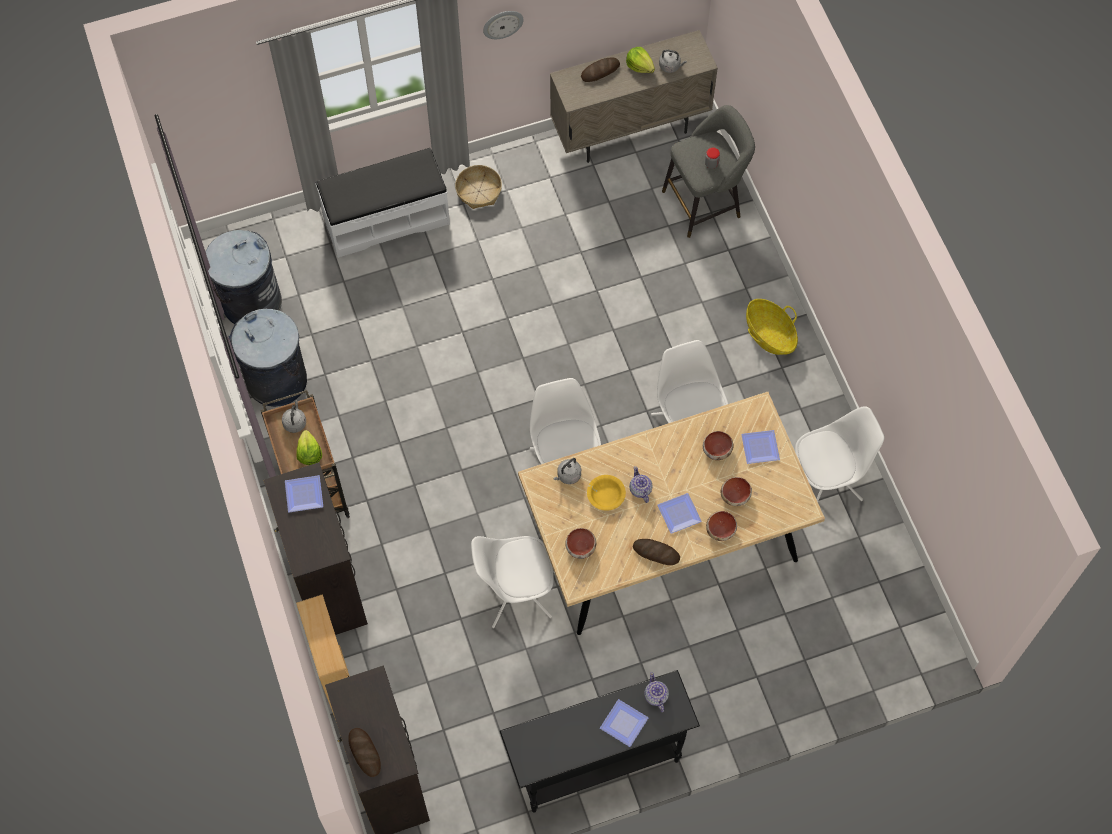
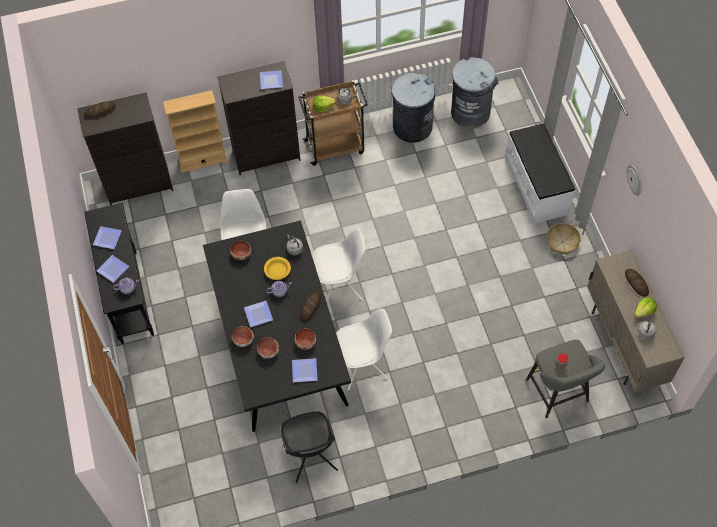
camera: 95 degrees right, 5 degrees down
beige dining table [518,392,825,635] -> black dining table [203,220,351,432]
bread [633,539,680,565] -> bread moved to [300,291,321,320]
basket [746,299,798,355] -> none
white chair [795,406,884,502] -> black chair [281,411,338,483]
none -> plate [93,226,122,249]

